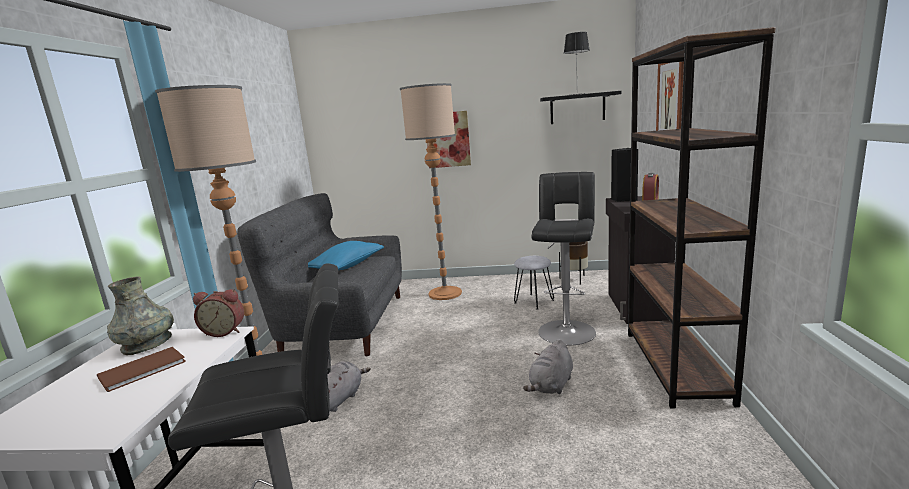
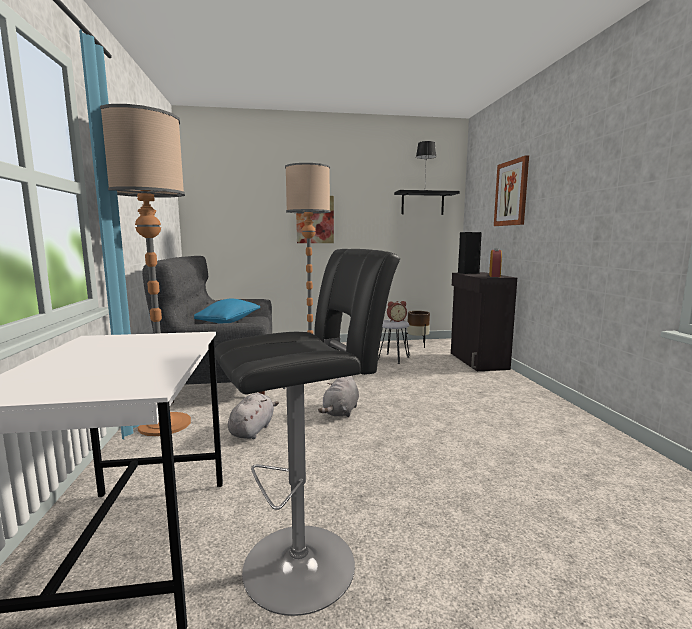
camera: 15 degrees left, 5 degrees down
brown book [97,347,186,392] -> none
grey vase [107,276,174,355] -> none
alarm clock [193,289,244,337] -> alarm clock moved to [387,301,407,322]
grey plush toy [523,340,573,394] -> grey plush toy moved to [318,376,359,417]
black stool [531,172,596,345] -> none
brown bookcase [628,27,776,408] -> none

